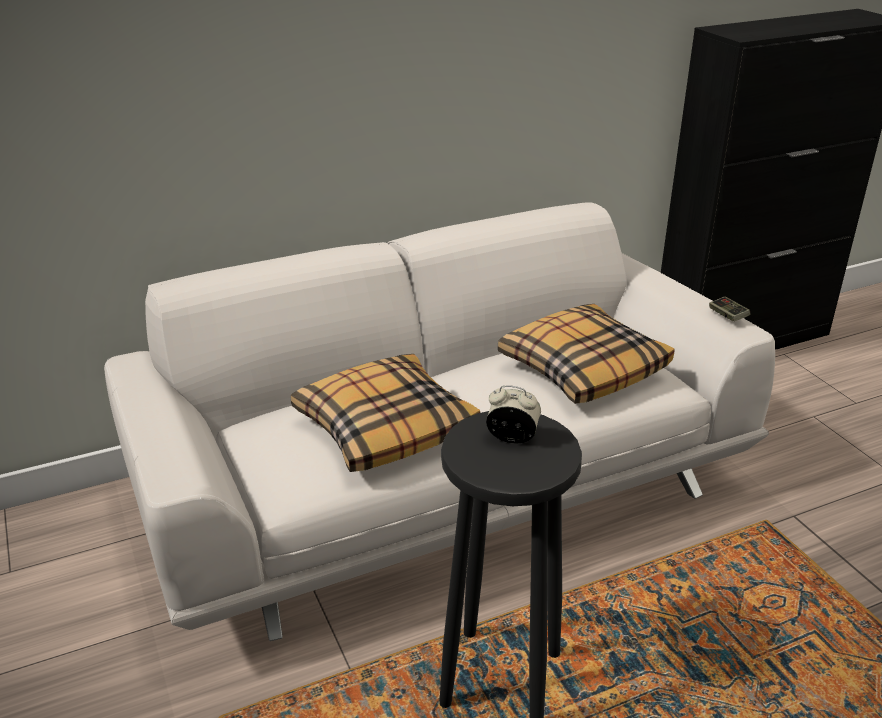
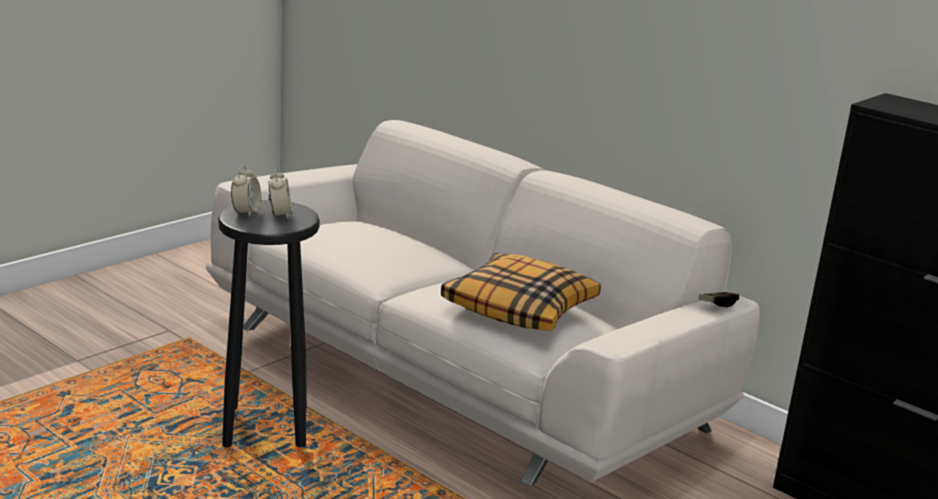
camera: 65 degrees right, 10 degrees down
pillow [291,354,480,472] -> none
game controller [709,296,751,322] -> game controller moved to [699,292,739,307]
none -> alarm clock [231,165,261,217]

